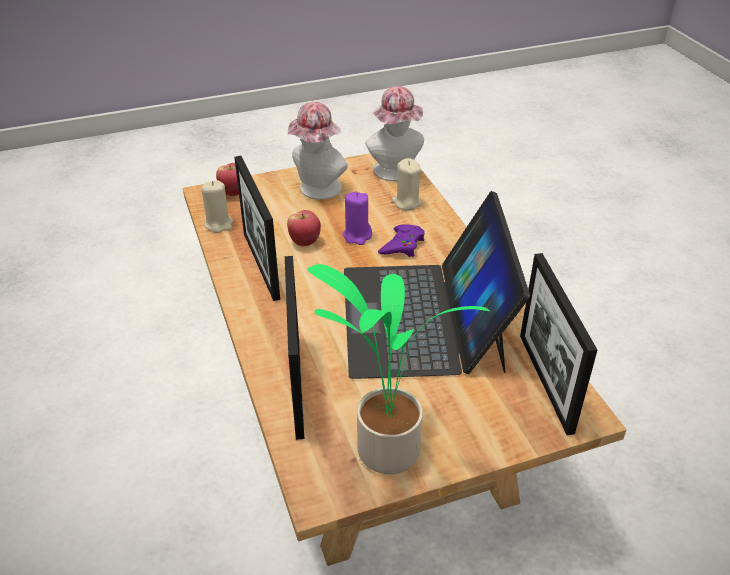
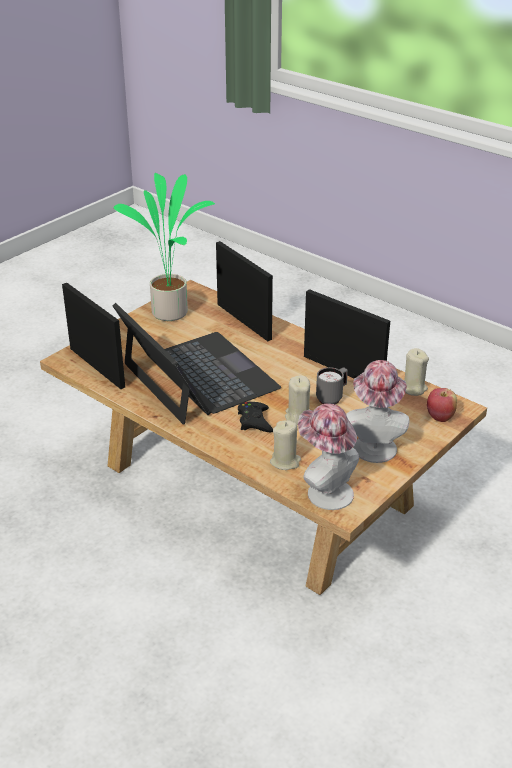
camera: 150 degrees right, 5 degrees down
apple [287,210,321,246] -> grey mug [316,367,348,404]
purple candle [343,191,372,245] -> beige candle [285,376,310,425]
purple game controller [378,224,425,257] -> black game controller [238,402,273,432]

